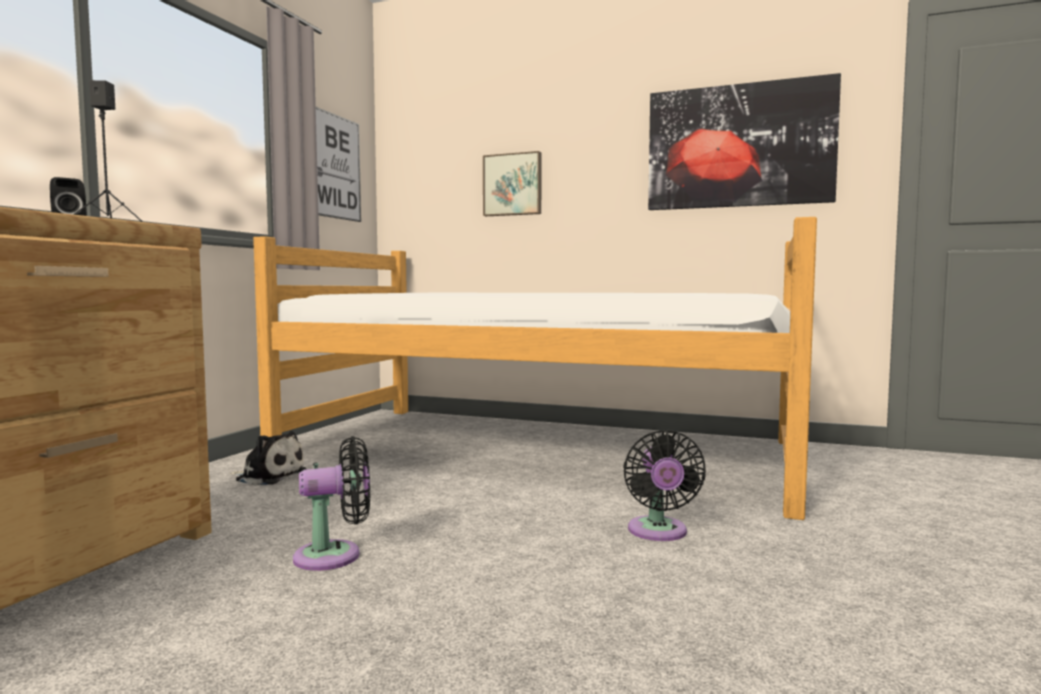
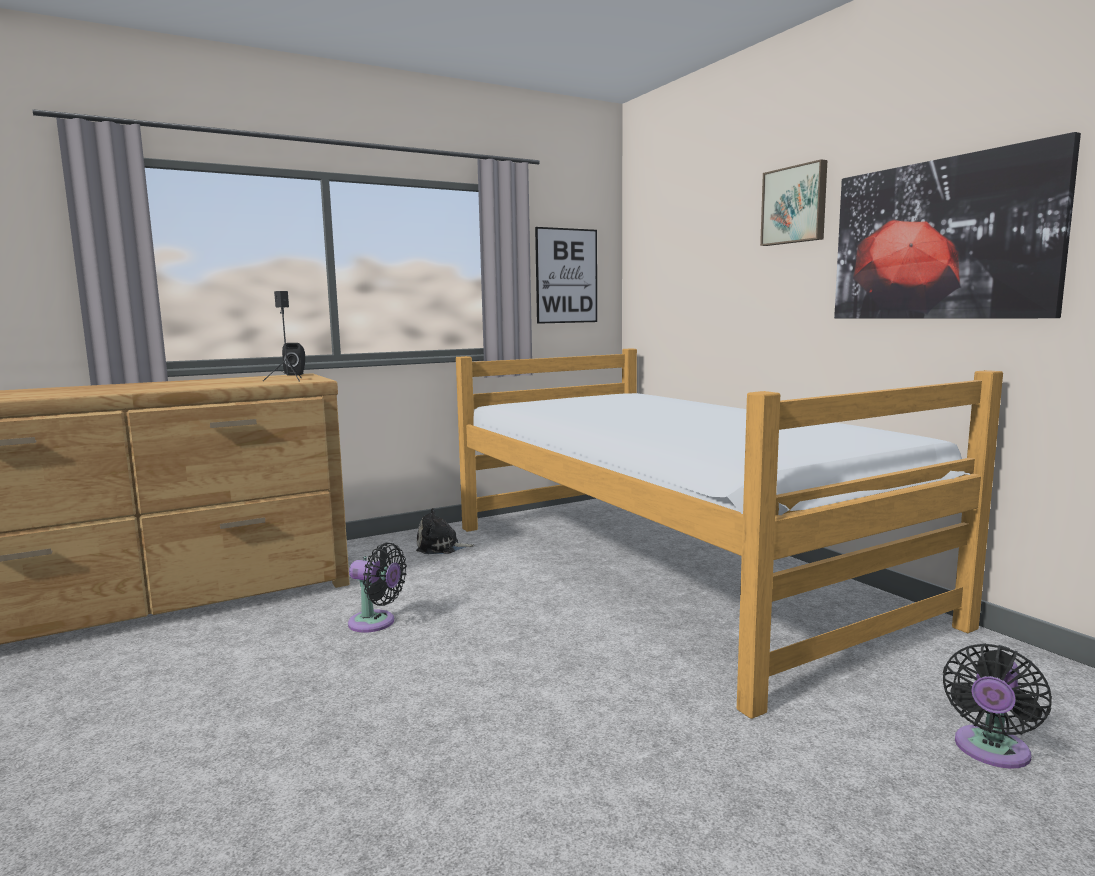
camera: 40 degrees right, 5 degrees up
plush toy [229,431,307,485] -> plush toy turned 120 degrees clockwise [416,508,475,554]
picture [483,151,542,216] -> picture moved to [760,159,828,246]
black fan [623,430,706,541] -> black fan moved to [943,643,1052,769]

